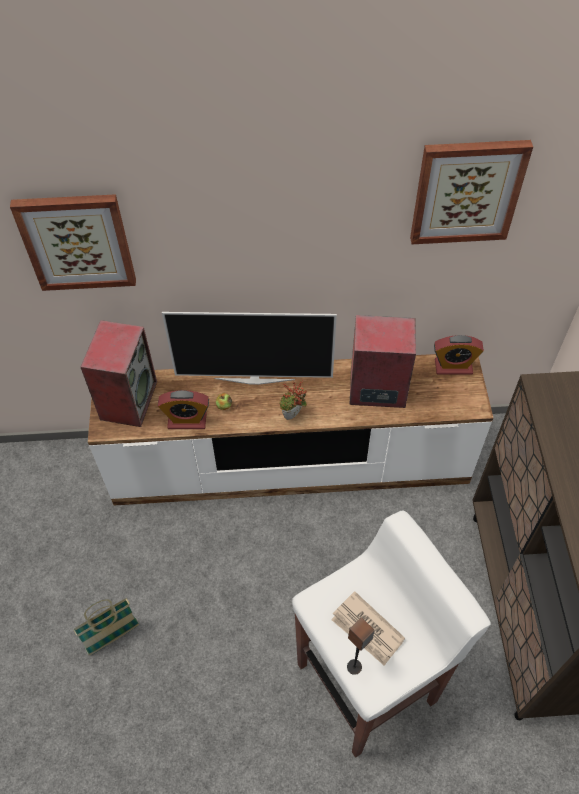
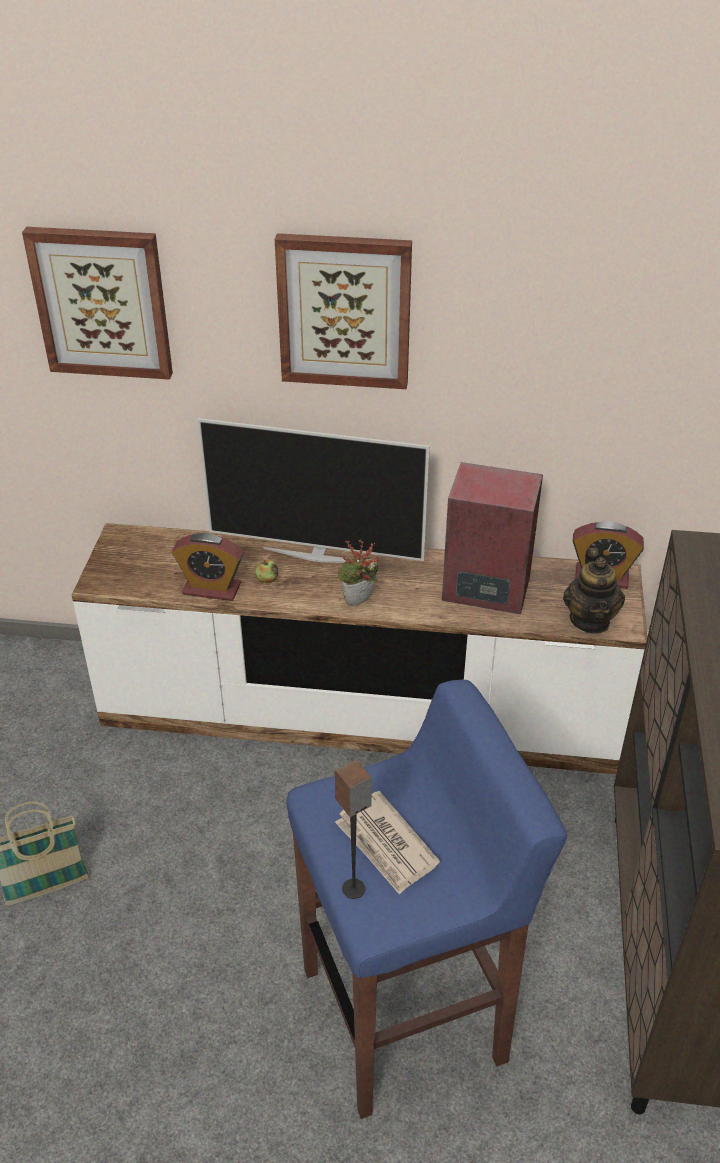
camera: 10 degrees right, 15 degrees down
speaker [81,320,157,427] -> none
white stool [292,510,491,758] -> blue stool [286,680,567,1119]
picture [410,140,533,244] -> picture moved to [275,233,412,389]
none -> teapot [563,548,625,634]

